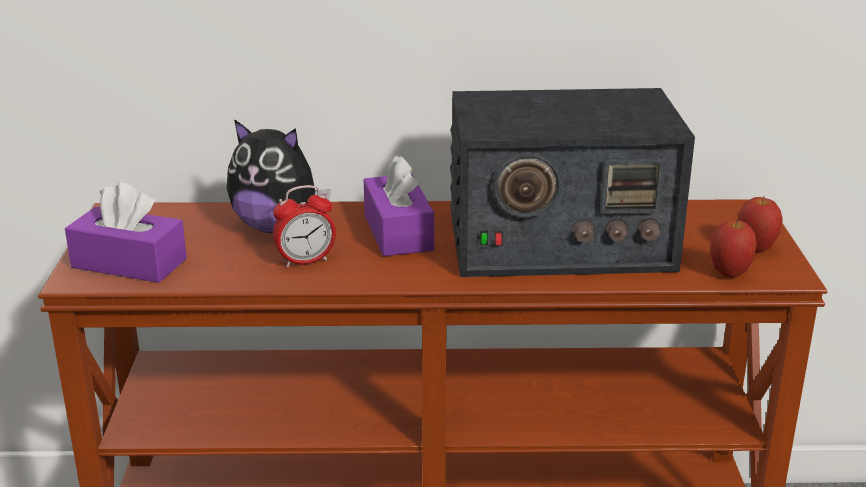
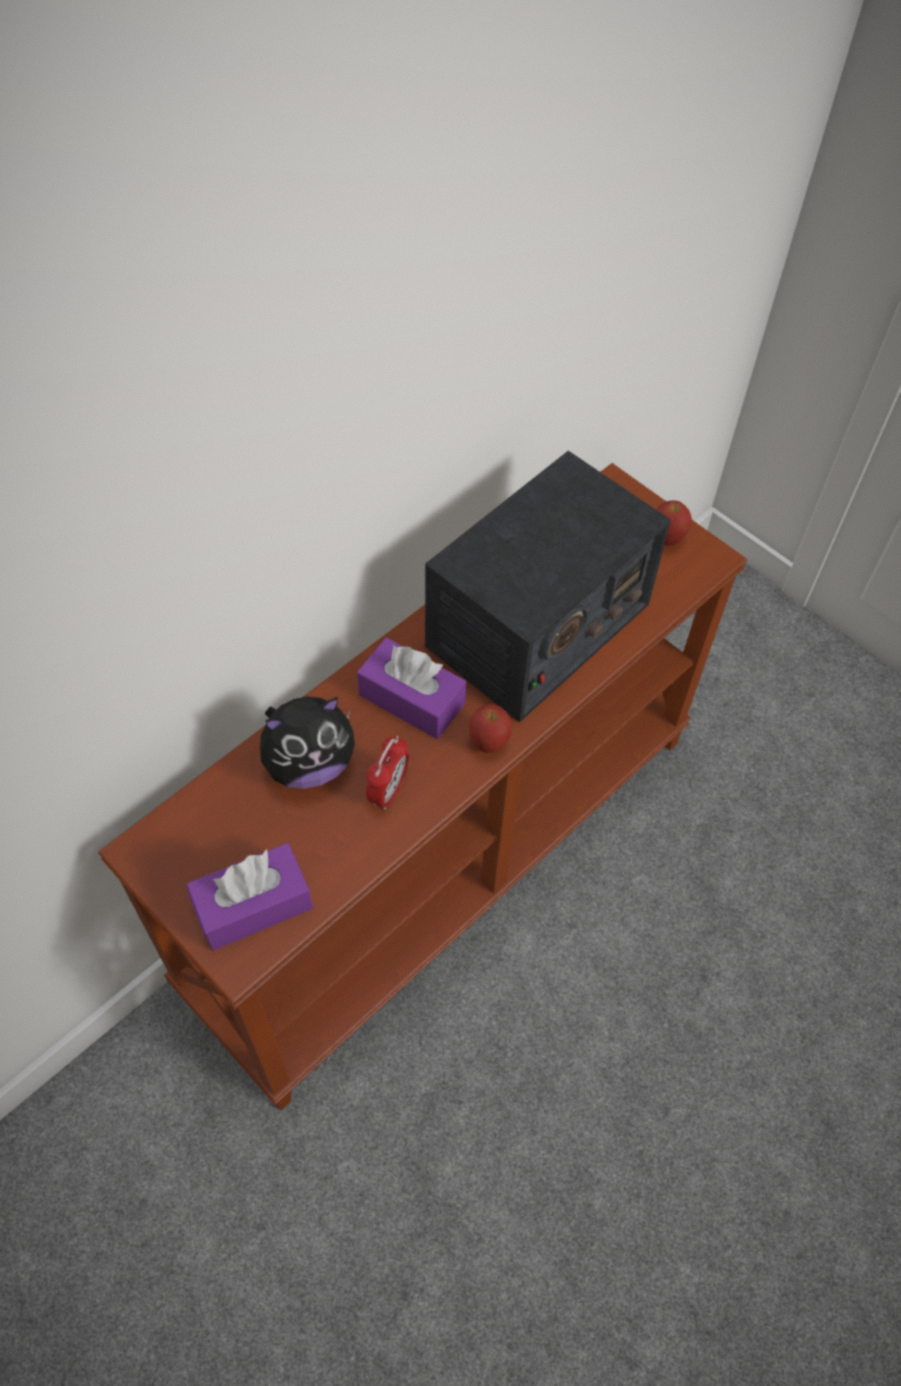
camera: 45 degrees left, 30 degrees up
apple [710,218,757,278] -> apple moved to [469,704,512,753]

